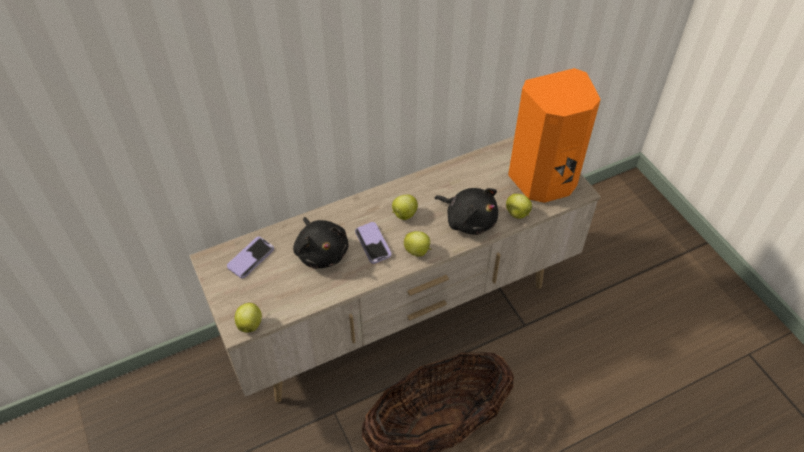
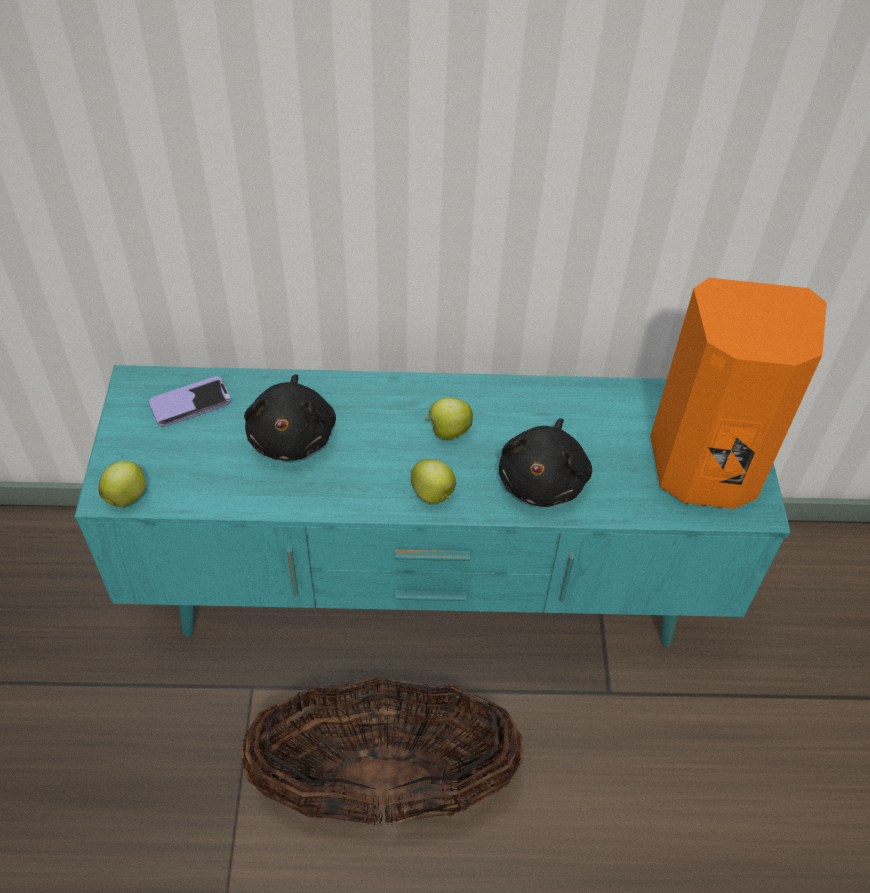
camera: 25 degrees right, 0 degrees up
beige tv stand [189,136,601,402] -> turquoise tv stand [74,365,791,647]
phone [355,222,392,264] -> none
black plush toy [434,188,498,235] -> black plush toy turned 45 degrees clockwise [499,418,592,507]
apple [506,194,532,219] -> none

